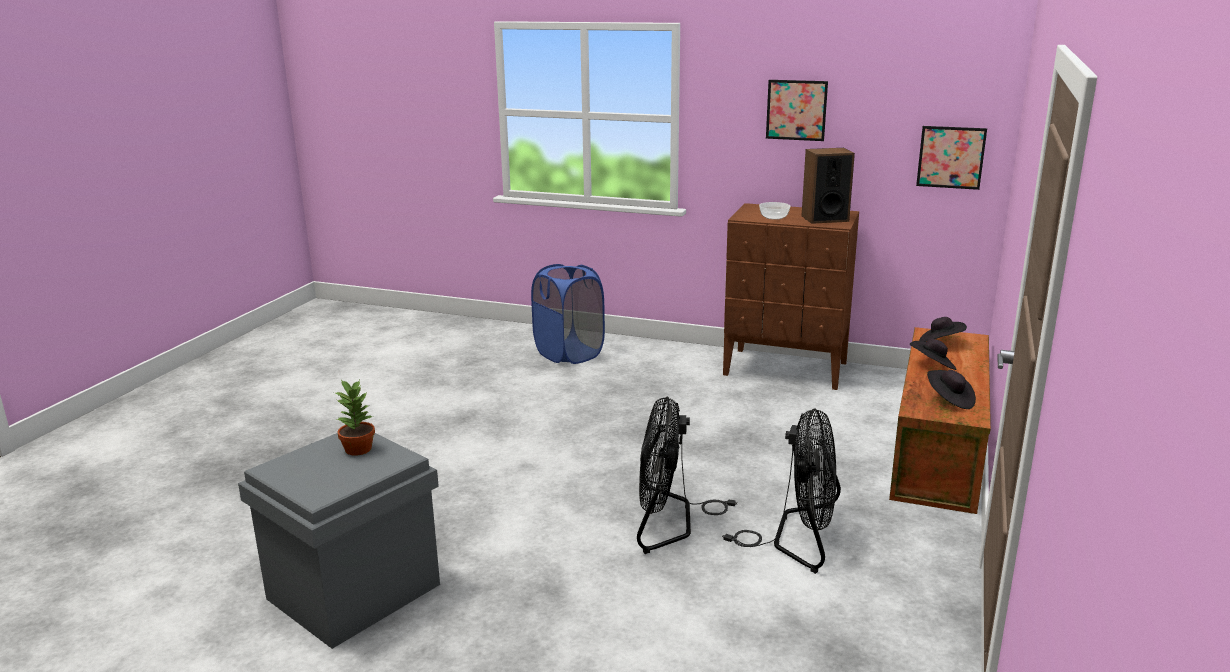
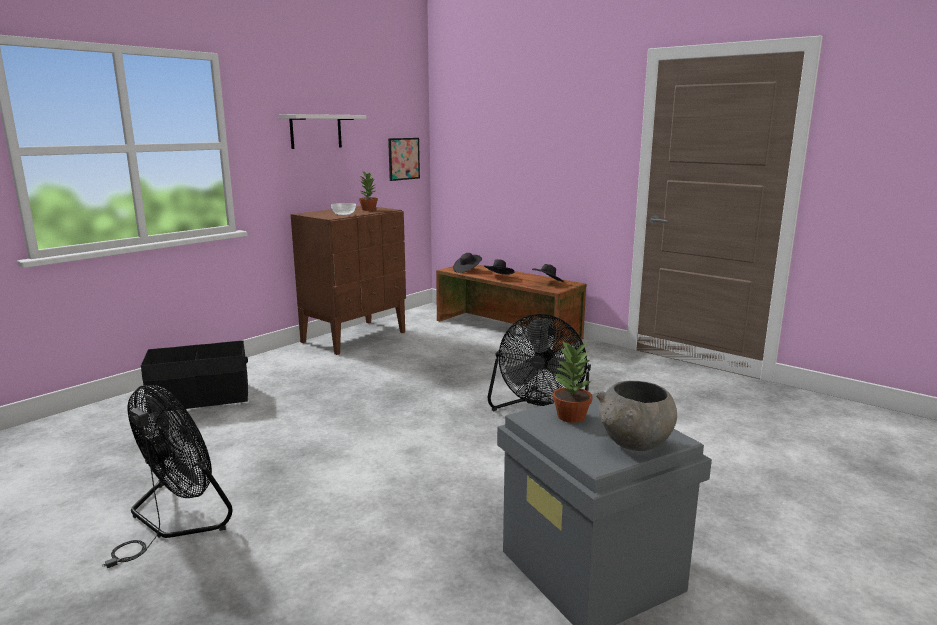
camera: 70 degrees left, 5 degrees down
blue laundry basket [531,264,605,364] -> black storage box [141,340,248,413]
black fan [723,409,841,574] -> black fan moved to [102,385,232,568]
picture [766,80,828,141] -> white shelf [278,114,366,149]
speaker [802,148,855,224] -> potted plant [359,171,378,211]
none -> grey bowl [596,381,677,451]

